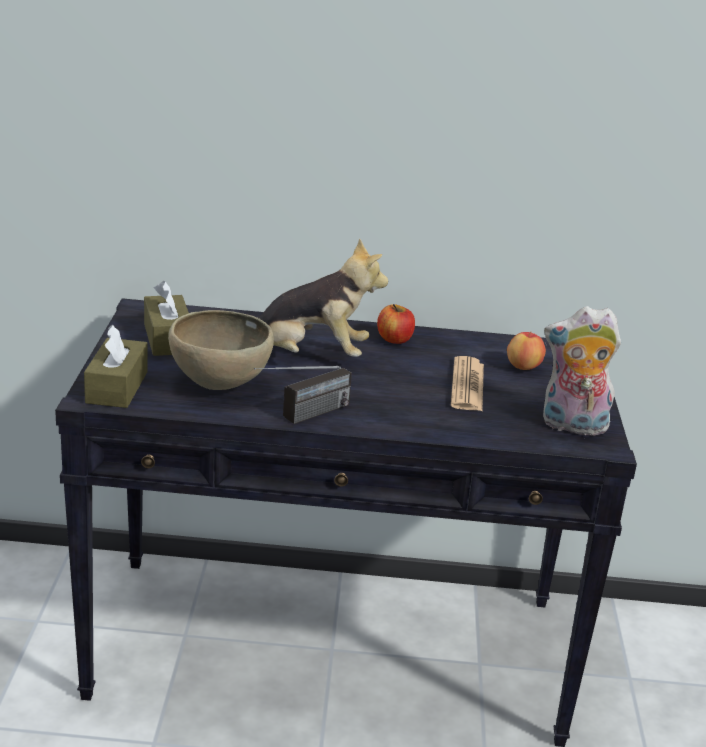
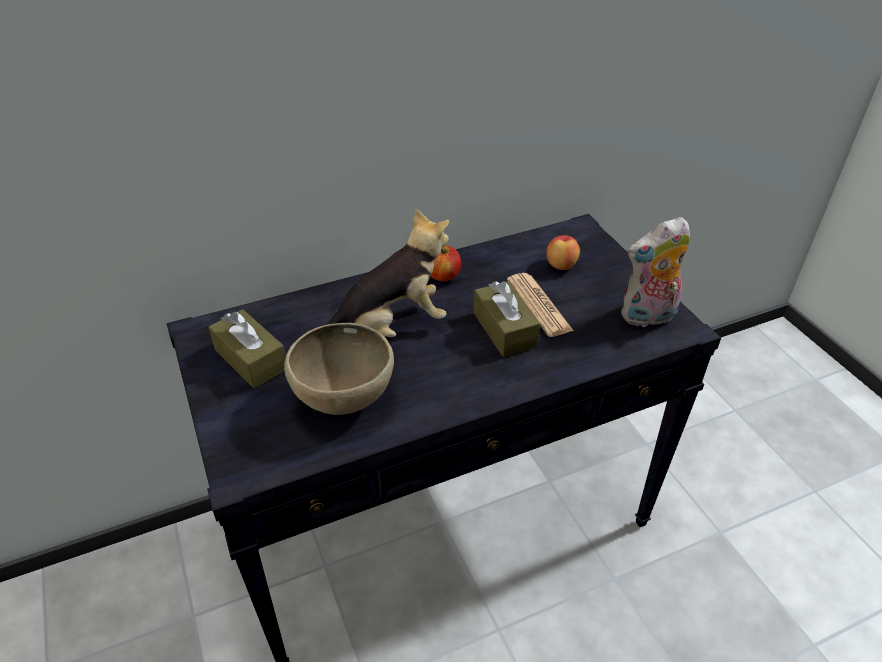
camera: 25 degrees left, 15 degrees up
brown tissue box [84,324,148,408] -> brown tissue box moved to [473,281,540,357]
radio [254,366,352,424] -> none

